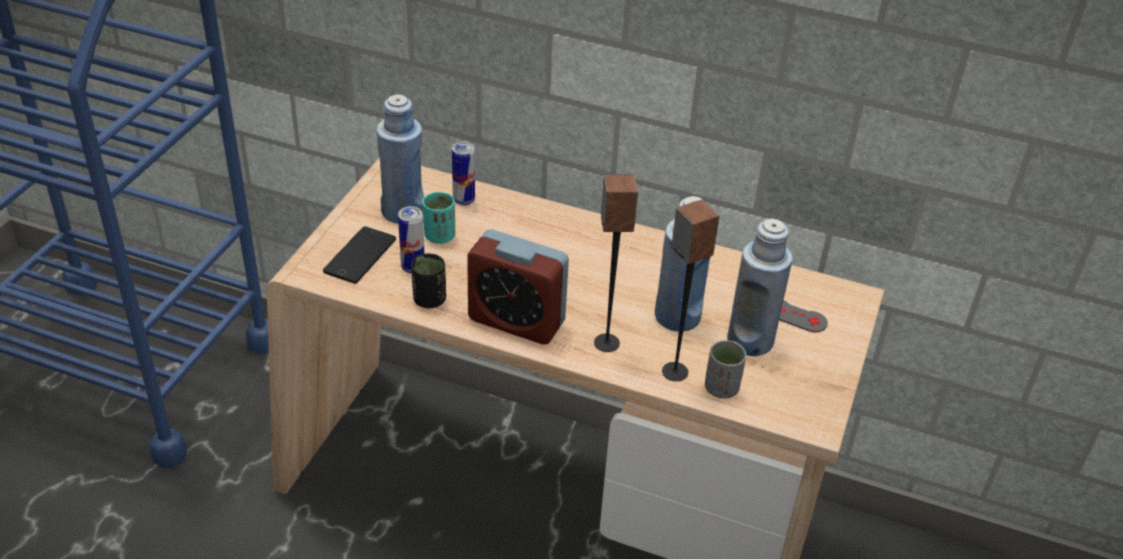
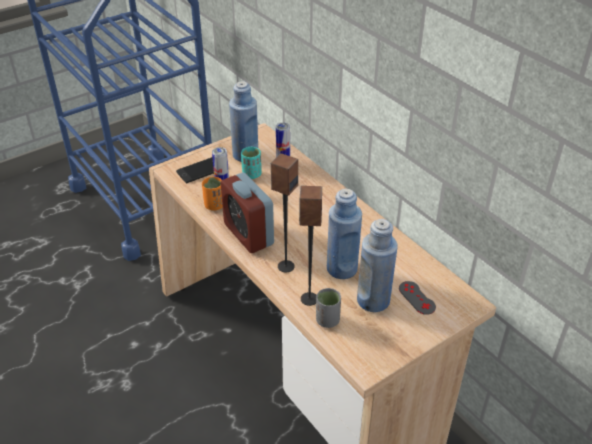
camera: 35 degrees right, 0 degrees up
black cup [411,253,446,308] -> orange cup [202,177,223,211]

